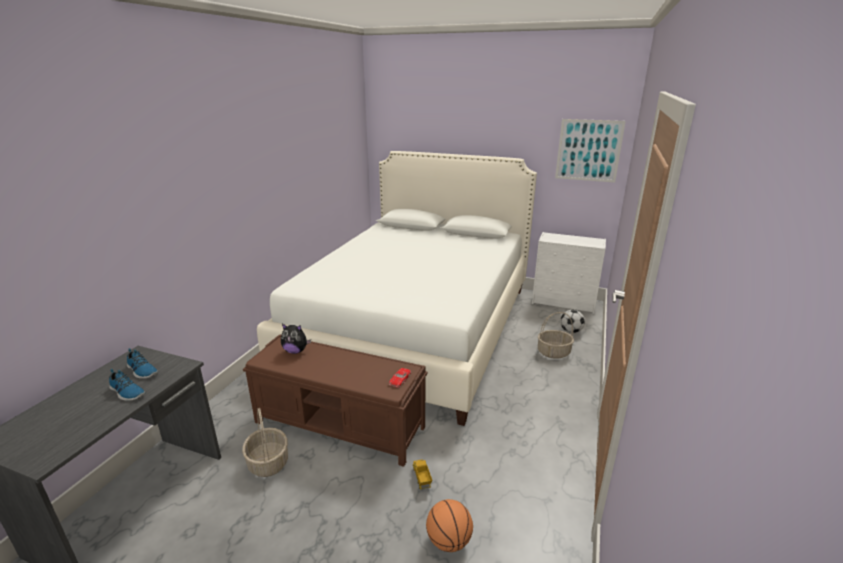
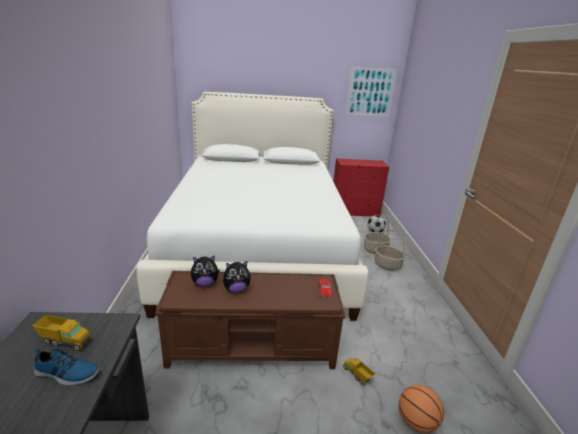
camera: 25 degrees left, 0 degrees up
shoe [127,348,158,379] -> toy truck [32,315,92,351]
basket [242,408,288,477] -> basket moved to [374,230,405,271]
white dresser [532,232,606,314] -> red dresser [333,158,389,216]
none -> plush toy [223,261,251,292]

